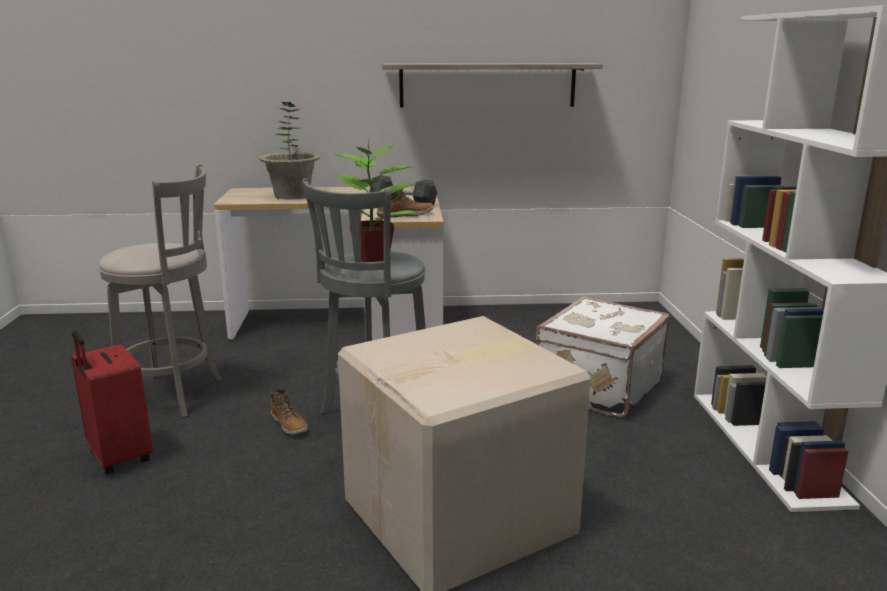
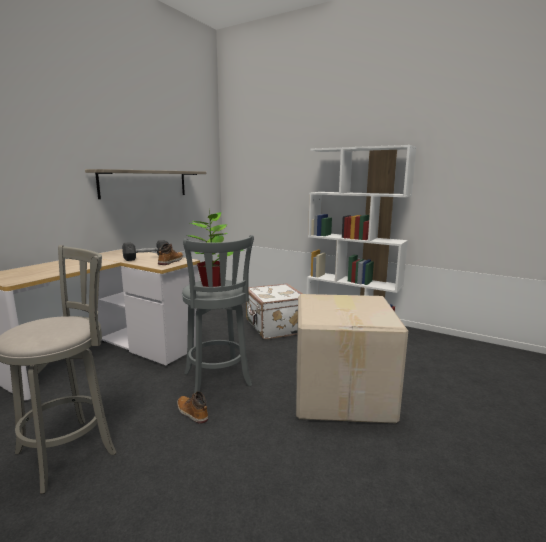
camera: 55 degrees left, 5 degrees down
red suitcase [71,330,153,474] -> none
potted plant [259,102,320,199] -> none
boot [271,389,308,435] -> boot turned 135 degrees counterclockwise [177,391,208,424]

